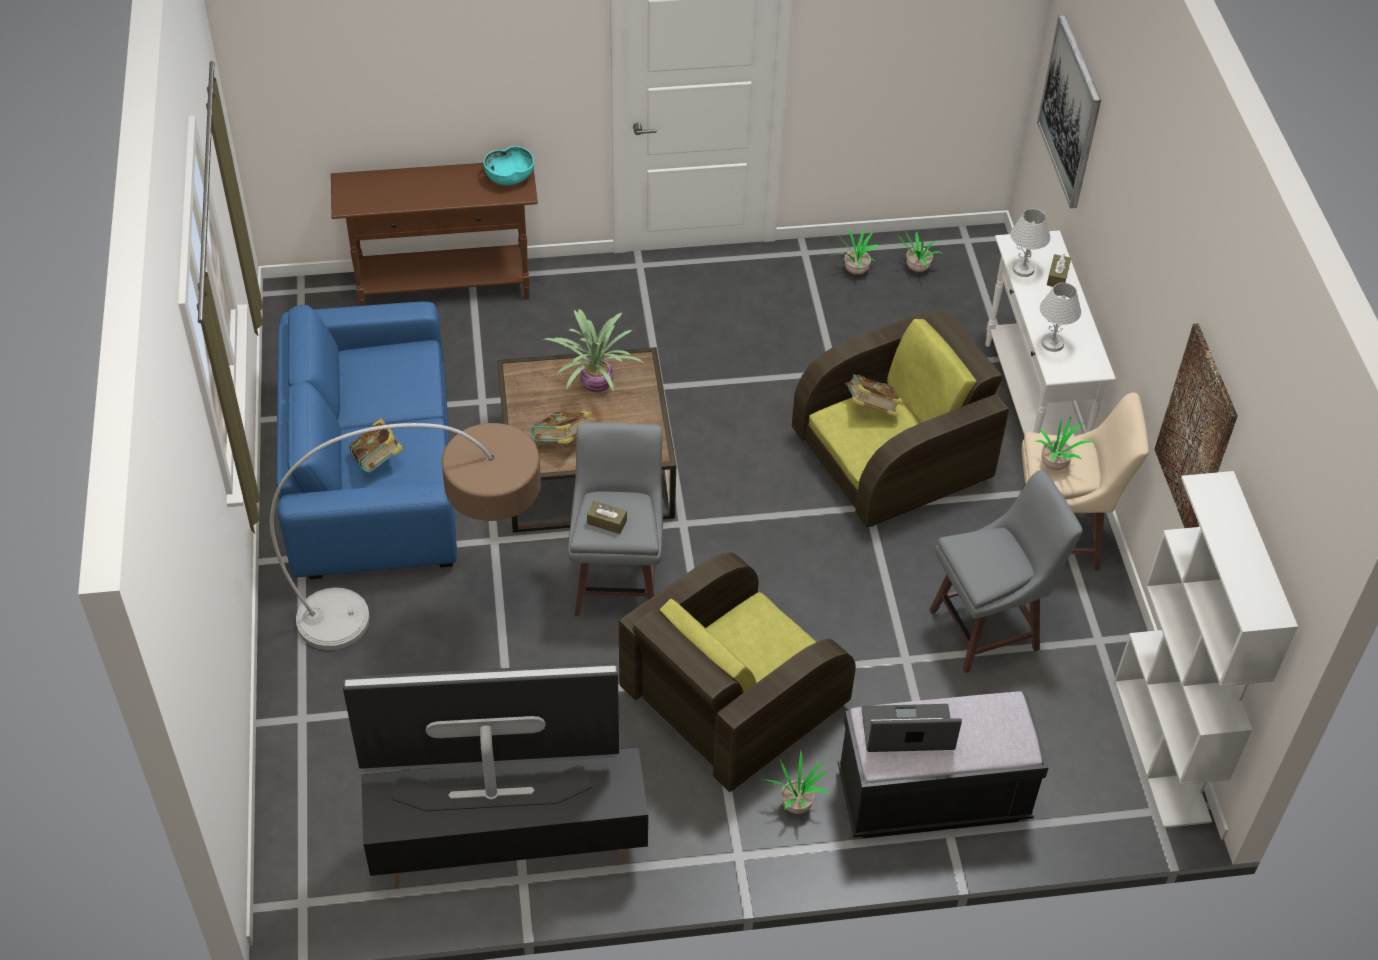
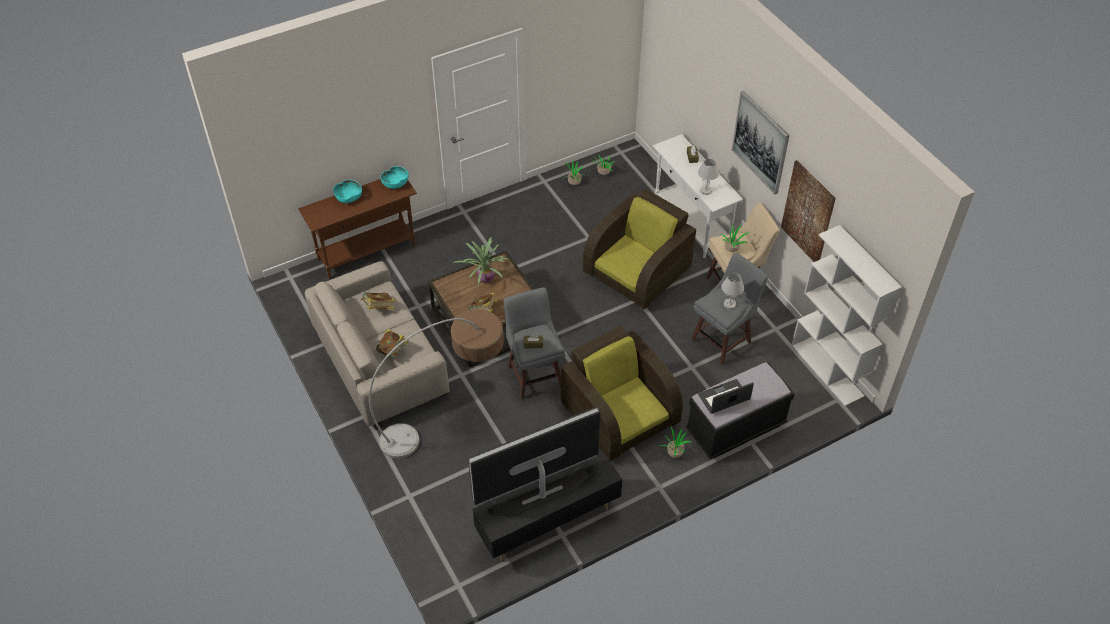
camera: 20 degrees left, 0 degrees up
blue sofa [277,302,457,579] -> beige sofa [305,261,450,427]
brown armchair [619,552,856,792] -> brown armchair turned 120 degrees clockwise [561,326,683,461]
book [844,374,903,417] -> book moved to [361,292,395,309]
white table lamp [1010,209,1050,277] -> white table lamp moved to [721,273,744,309]
picture [1037,15,1101,208] -> picture moved to [732,91,789,194]
none -> turquoise bowl [333,180,362,203]

